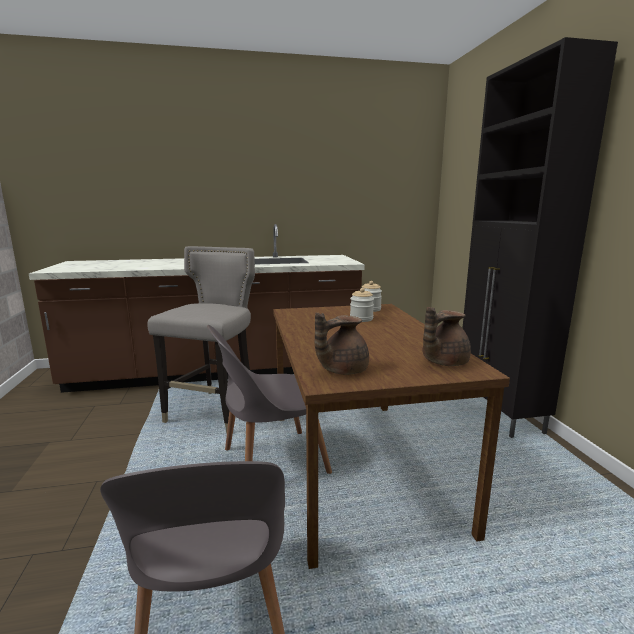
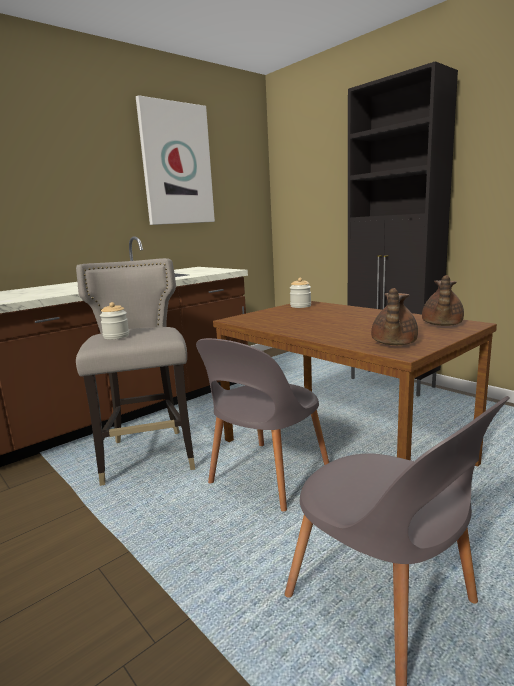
camera: 30 degrees left, 0 degrees up
jar [350,288,374,322] -> jar moved to [100,302,129,339]
none -> picture [136,95,215,225]

